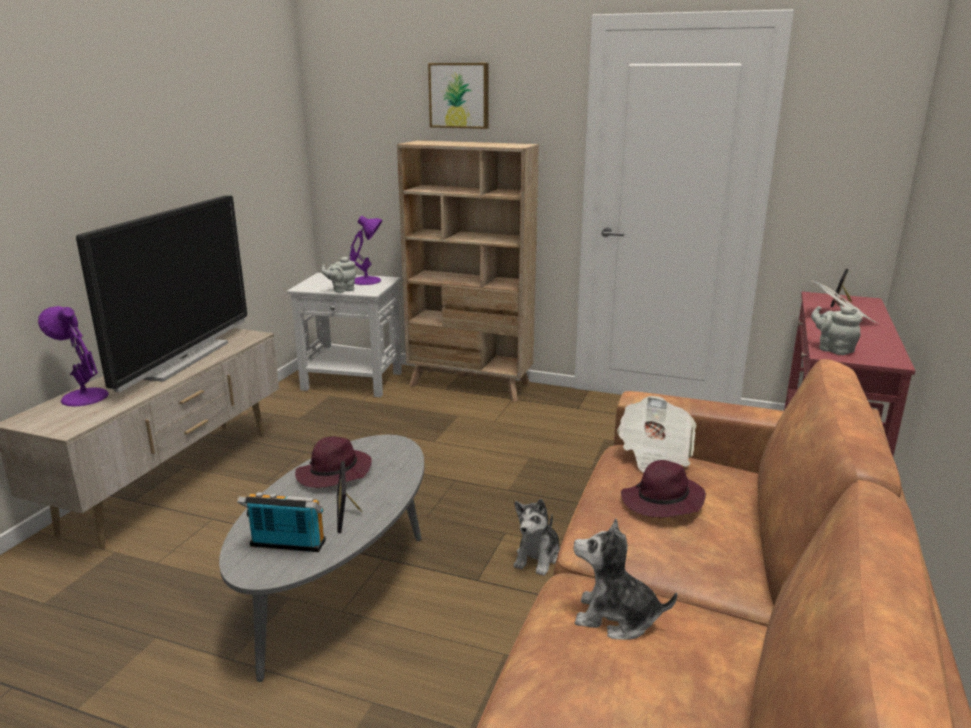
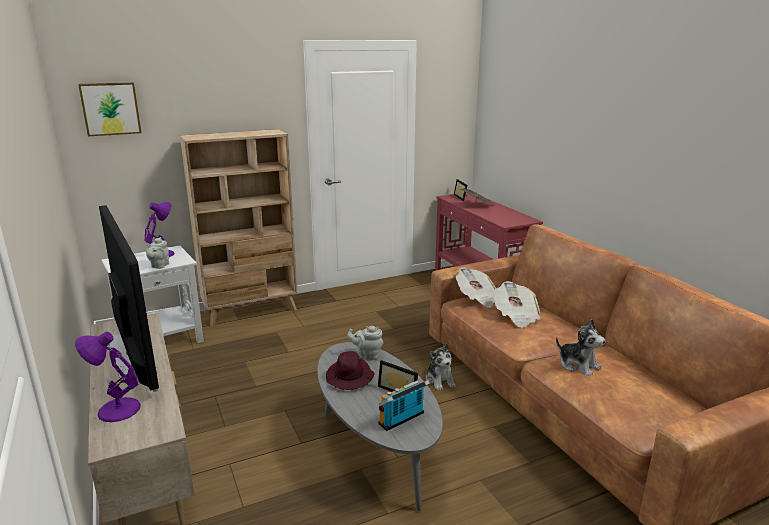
camera: 45 degrees left, 0 degrees up
picture [428,63,489,129] -> picture moved to [78,82,142,136]
plush toy [573,519,677,640] -> plush toy turned 105 degrees counterclockwise [556,319,605,376]
purple hat [621,460,706,517] -> newspaper [494,281,541,328]
grey teapot [811,306,862,355] -> grey teapot moved to [347,326,383,360]

